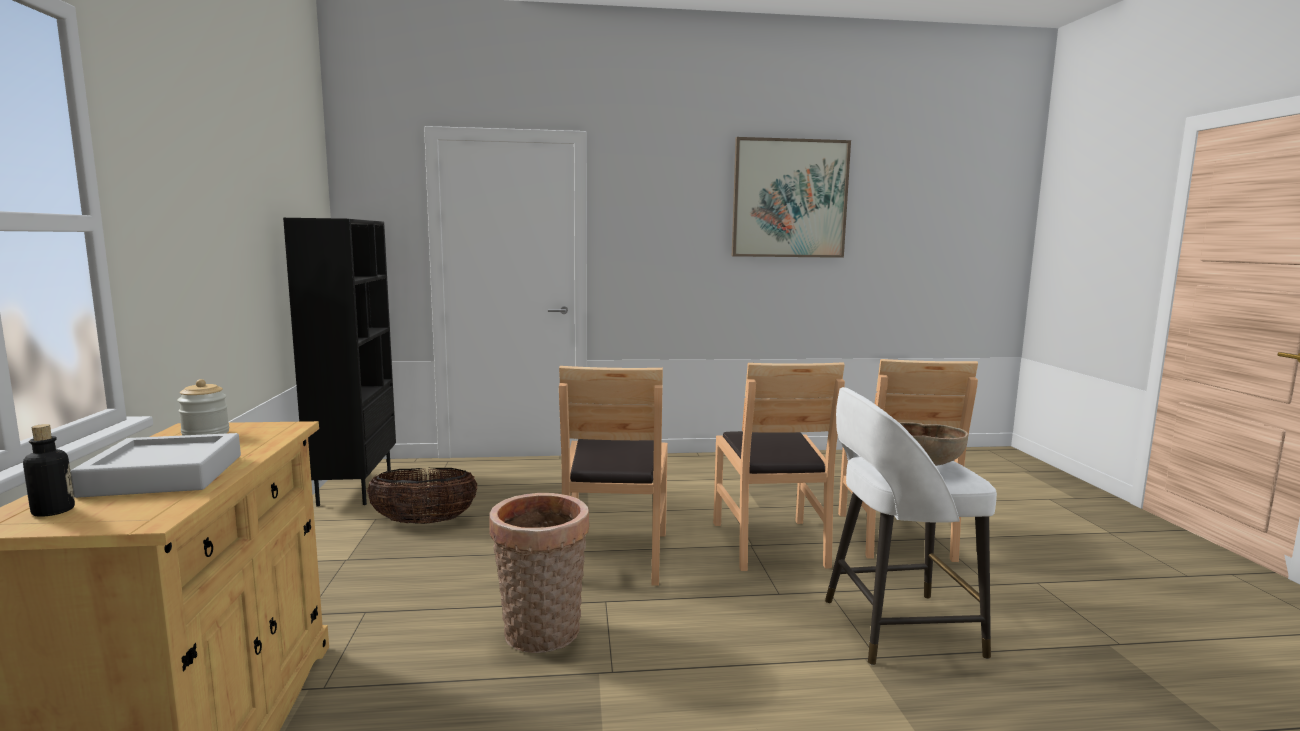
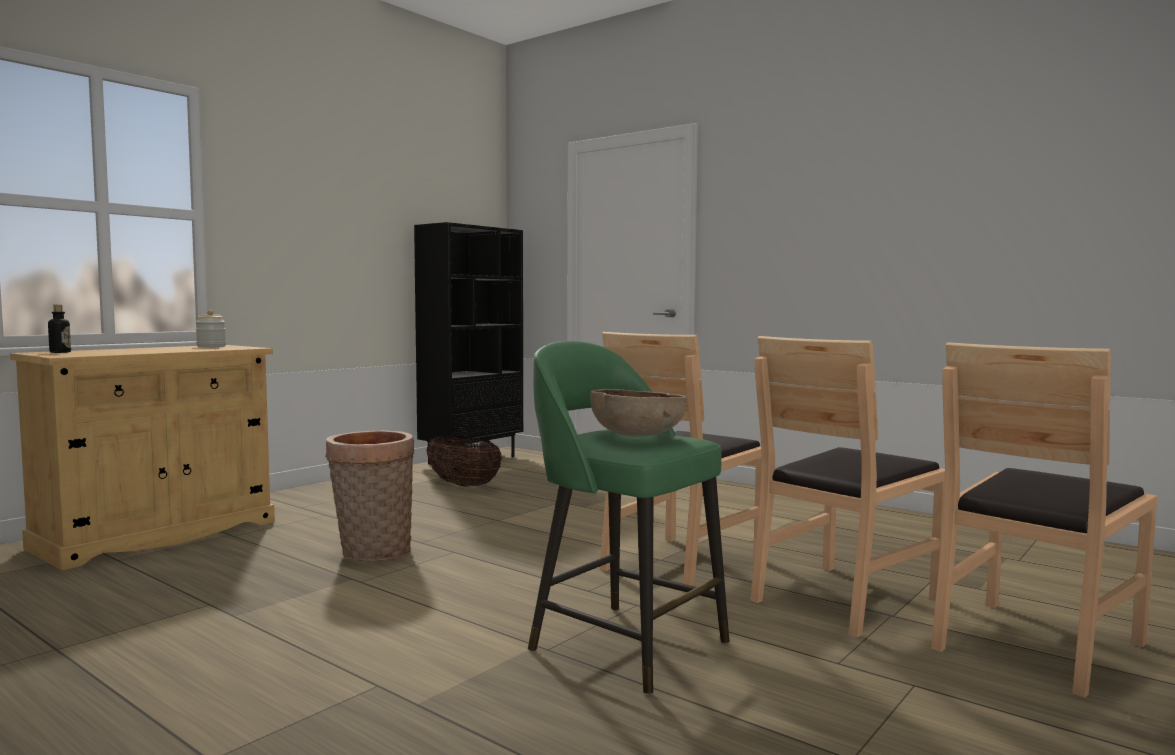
camera: 45 degrees right, 5 degrees down
grey tray [70,433,241,498] -> none
brown chair [559,366,668,586] -> brown chair moved to [931,342,1157,698]
picture [732,137,851,258] -> none
white stool [825,387,997,665] -> green stool [528,341,729,695]

